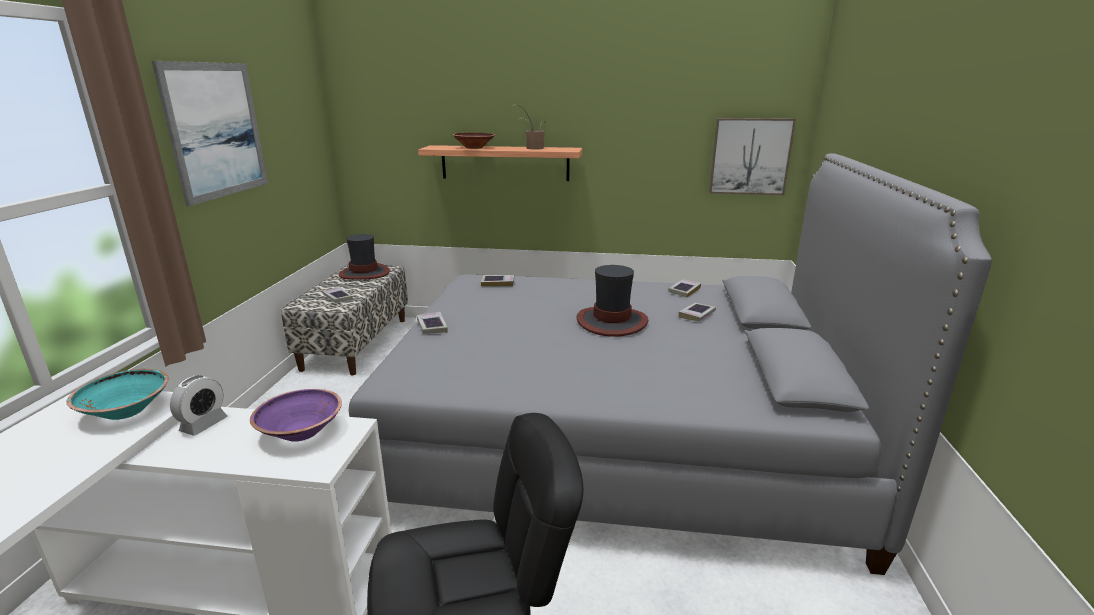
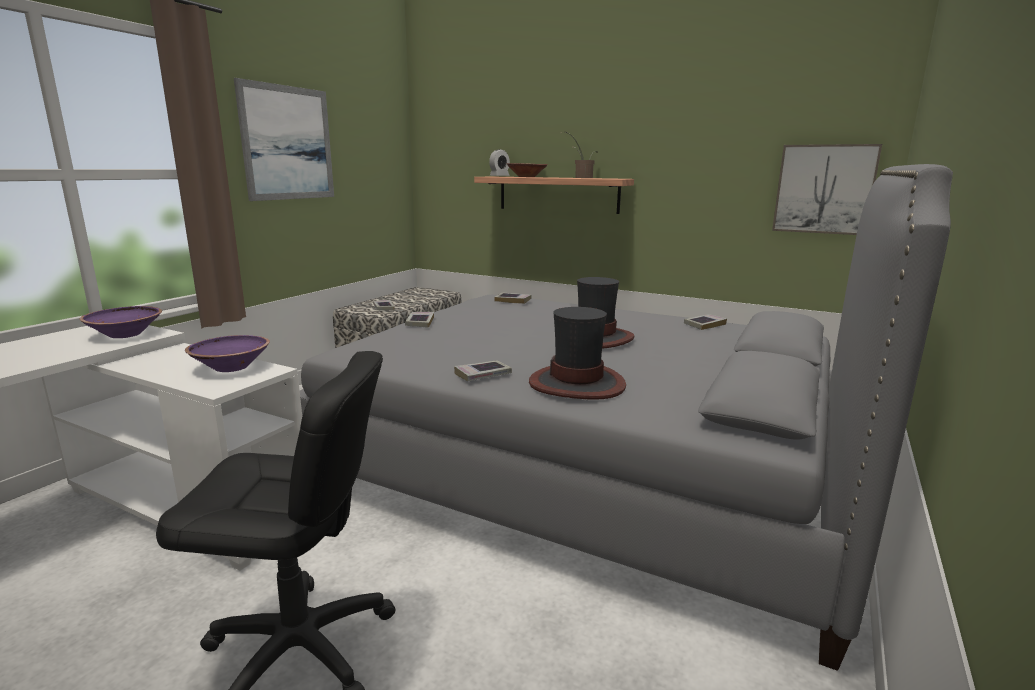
camera: 20 degrees right, 5 degrees down
turquoise bowl [66,369,169,420] -> purple bowl [80,306,162,338]
alarm clock [170,375,228,436] -> alarm clock moved to [489,149,510,176]
hat [339,234,390,280] -> hat moved to [529,307,626,400]
book [679,303,716,322] -> book moved to [454,361,512,381]

